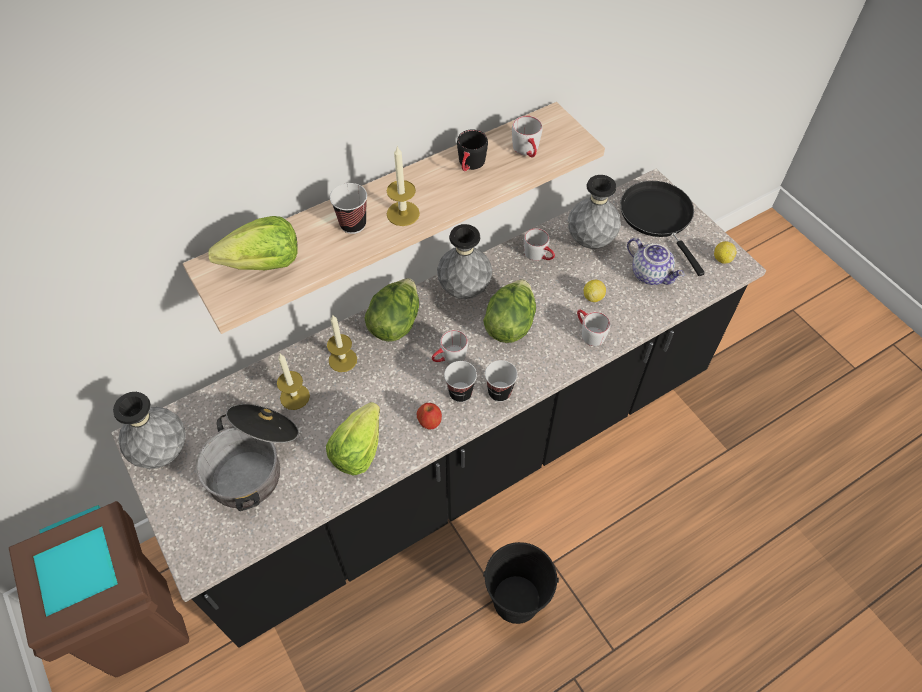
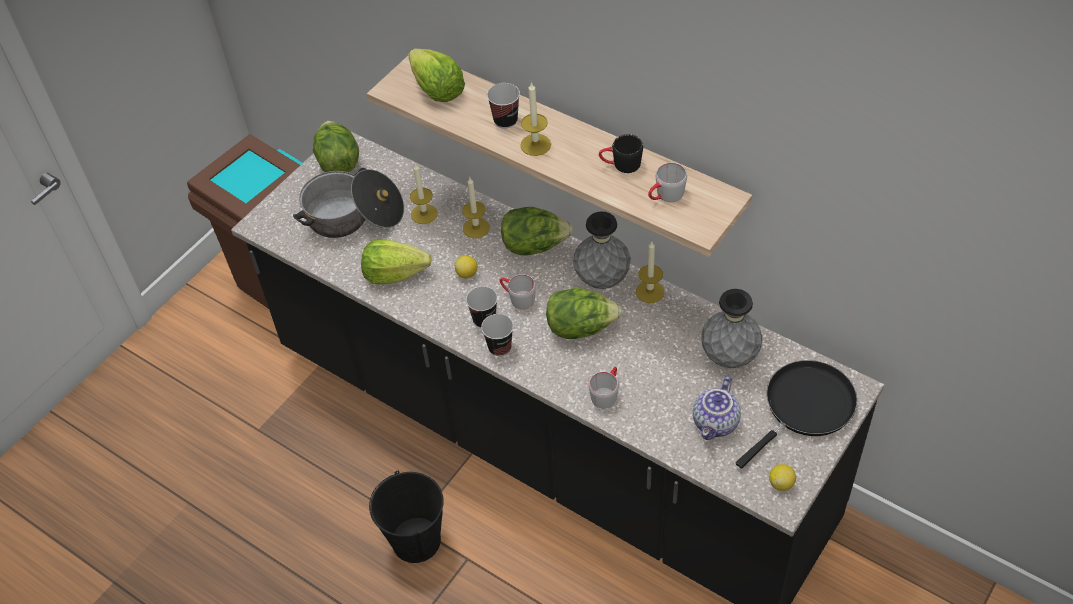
camera: 70 degrees right, 5 degrees down
grey vase [113,392,186,469] -> lettuce [313,121,359,172]
apple [417,403,442,430] -> none
grey mug [524,228,555,261] -> none
lemon [584,280,606,302] -> lemon moved to [455,255,477,278]
none -> candle [636,242,664,303]

